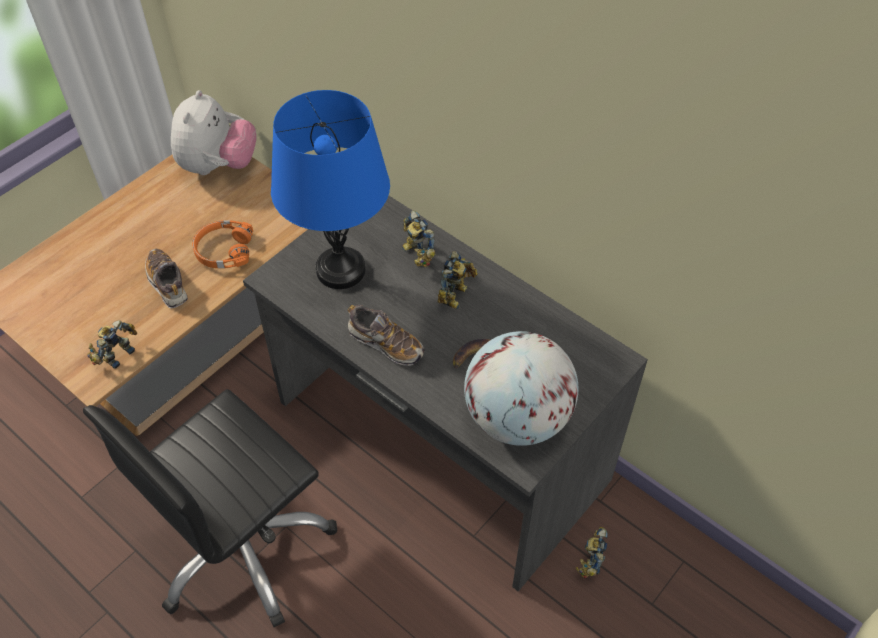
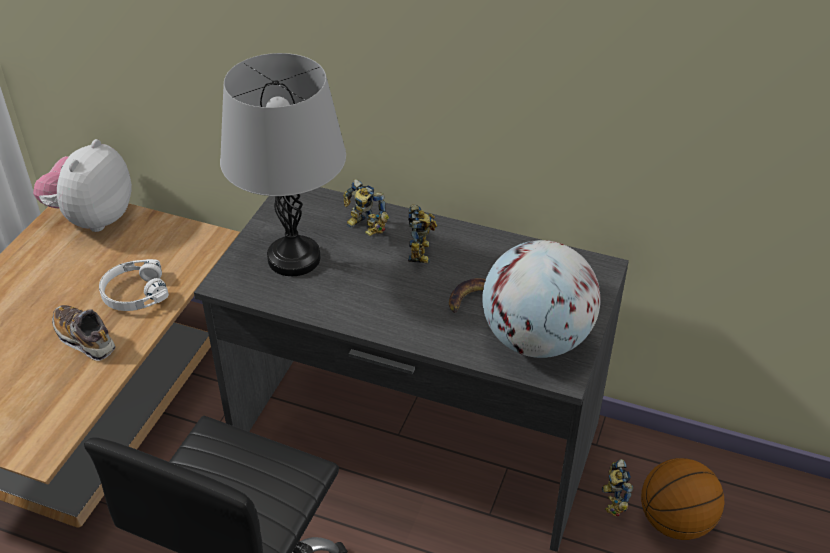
camera: 20 degrees left, 10 degrees down
toy robot [87,320,137,369] -> none
plush toy [171,90,257,175] -> plush toy turned 150 degrees counterclockwise [33,139,132,232]
orange headphones [192,220,253,268] -> white headphones [99,259,169,311]
blue table lamp [271,90,390,289] -> grey table lamp [220,53,346,276]
shoe [348,305,425,366] -> none
none -> basketball [641,458,725,540]

